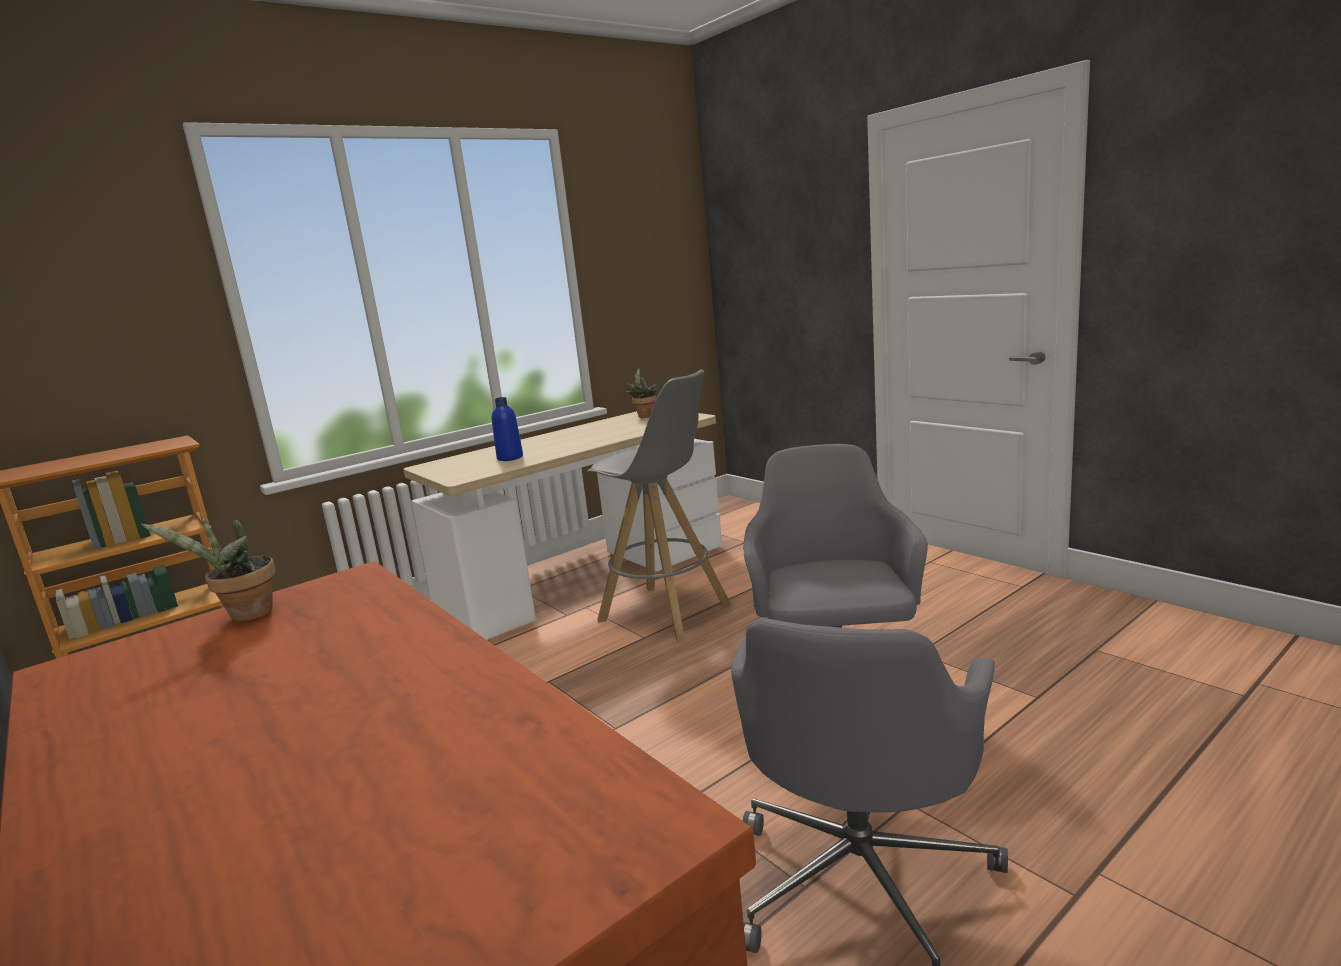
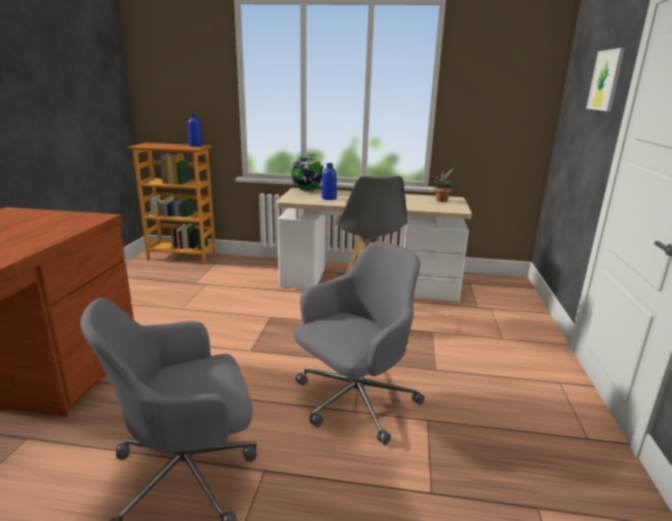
camera: 45 degrees right, 5 degrees up
potted plant [141,515,276,621] -> none
none -> blue bottle [188,113,203,147]
none -> globe [291,154,325,191]
none -> picture [586,48,625,111]

